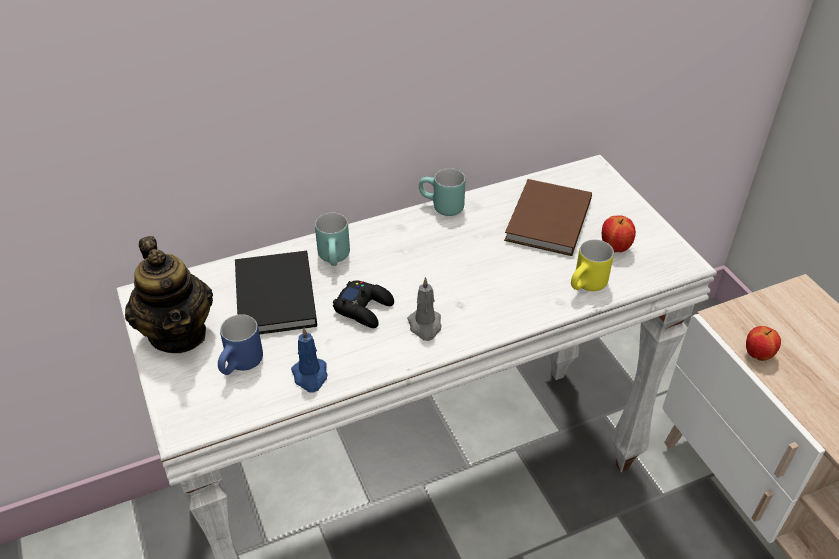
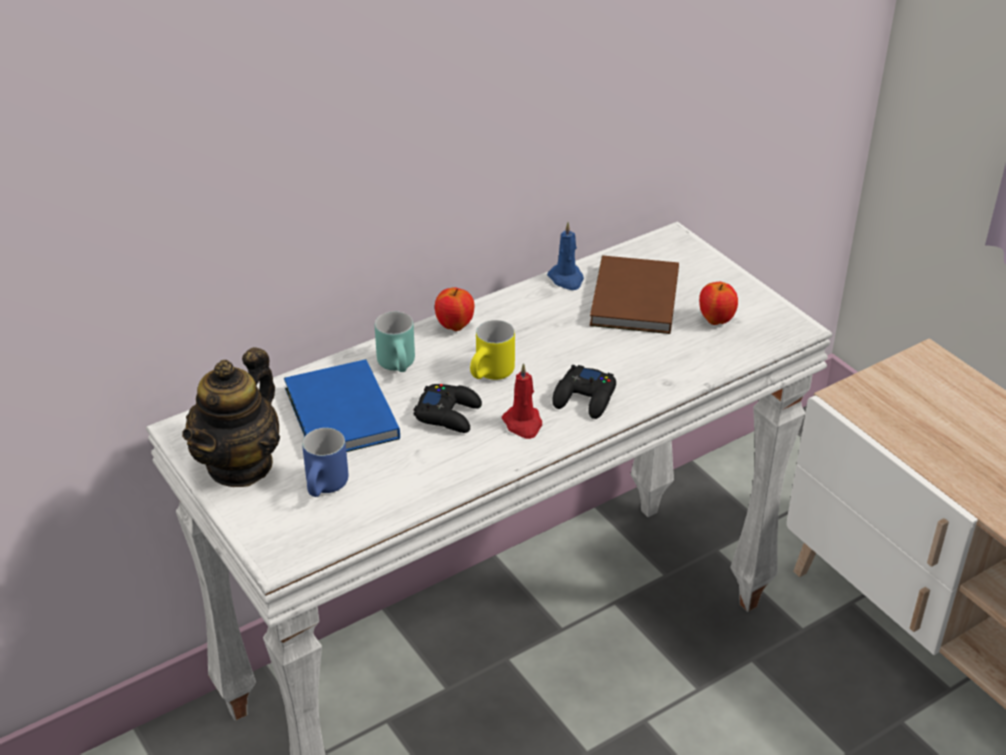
camera: 10 degrees left, 5 degrees down
teapot [125,236,213,353] -> teapot turned 60 degrees clockwise [182,347,280,487]
black book [235,251,317,334] -> blue book [284,359,400,452]
blue candle [291,327,327,392] -> blue candle moved to [547,222,584,290]
grey candle [408,277,442,341] -> red candle [502,363,542,439]
turquoise mug [419,168,465,216] -> none
yellow mug [571,239,614,291] -> yellow mug moved to [470,320,515,380]
apple [746,326,781,361] -> apple moved to [435,287,474,331]
none -> black game controller [552,365,616,419]

